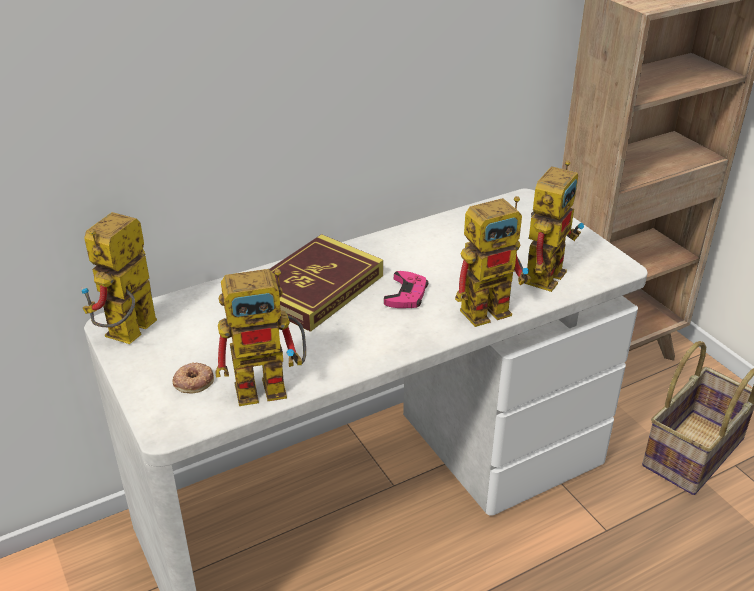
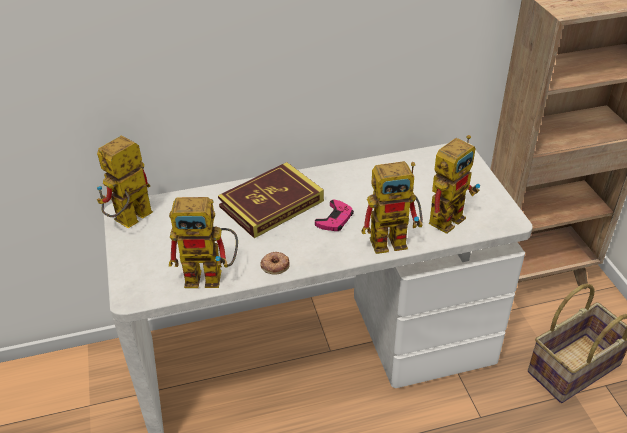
camera: 15 degrees right, 5 degrees up
donut [172,362,214,393] -> donut moved to [260,252,290,275]

